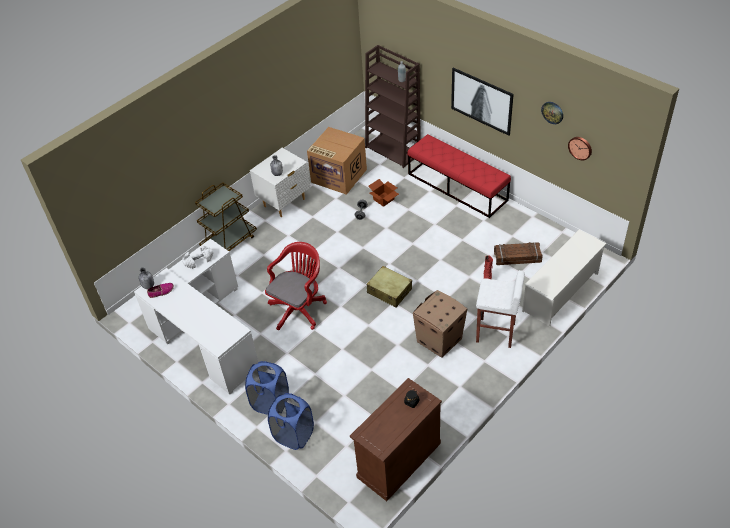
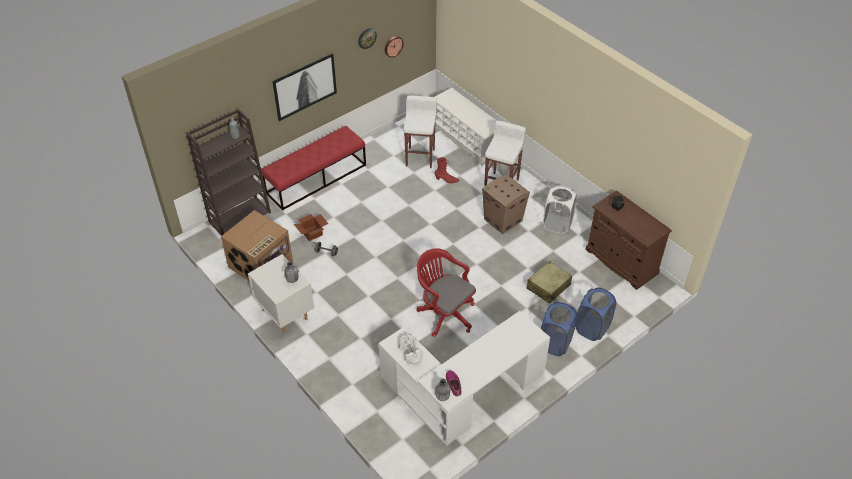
camera: 85 degrees left, 0 degrees up
brown cart [195,183,257,251] -> none
beige suitcase [367,266,412,308] -> beige suitcase moved to [527,261,572,304]
crate [494,242,543,265] -> white stool [403,96,437,168]
none -> white laundry basket [543,185,577,234]

